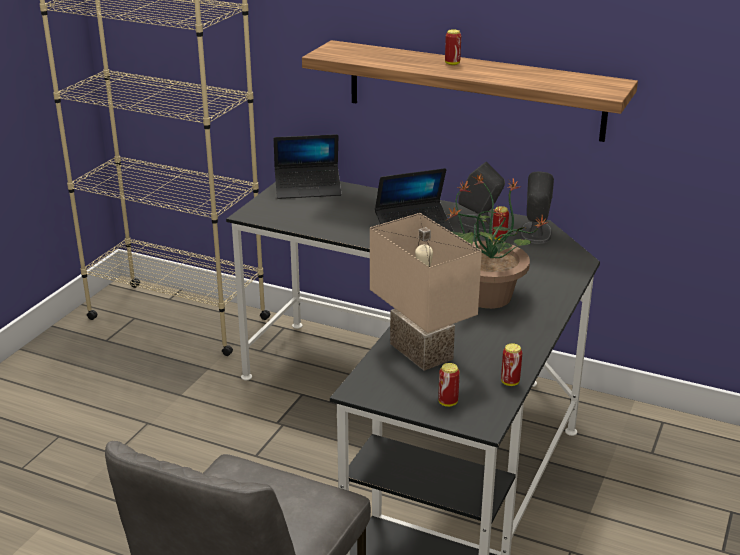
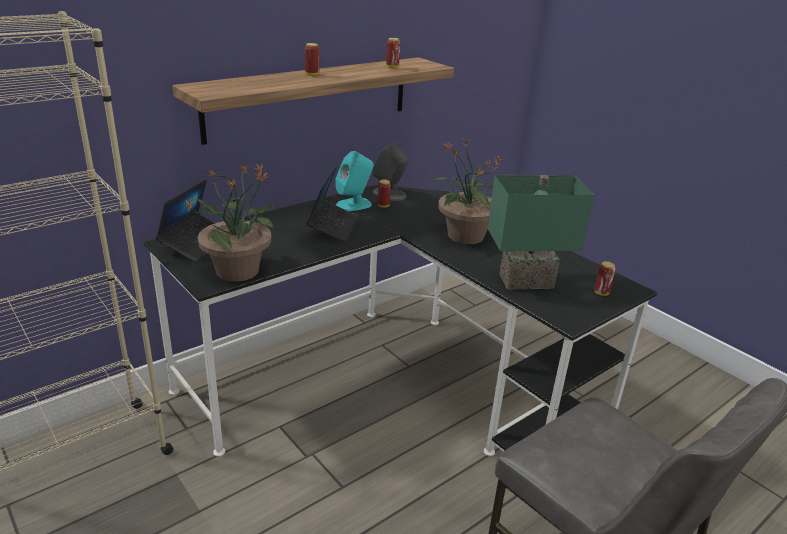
camera: 65 degrees left, 0 degrees up
beige table lamp [370,213,482,371] -> green table lamp [487,175,594,290]
grey speaker [458,162,505,233] -> turquoise speaker [335,151,374,211]
can [501,343,522,386] -> can moved to [386,38,400,68]
none -> potted plant [183,162,278,282]

